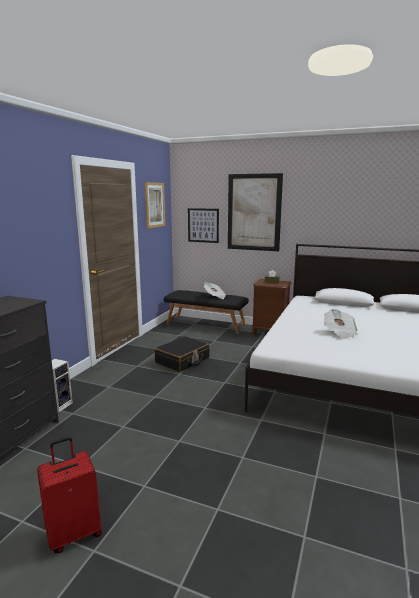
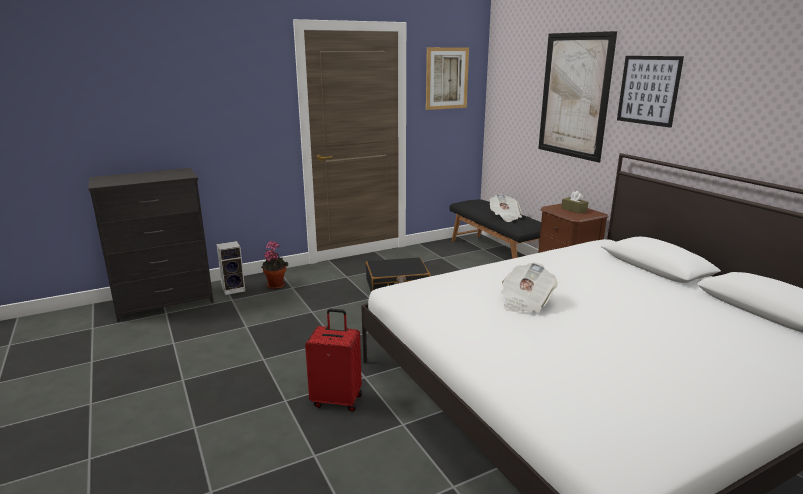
camera: 40 degrees right, 5 degrees up
red suitcase [37,437,102,553] -> red suitcase moved to [305,309,362,412]
picture [188,208,219,243] -> picture moved to [617,56,684,128]
none -> potted plant [261,241,288,289]

